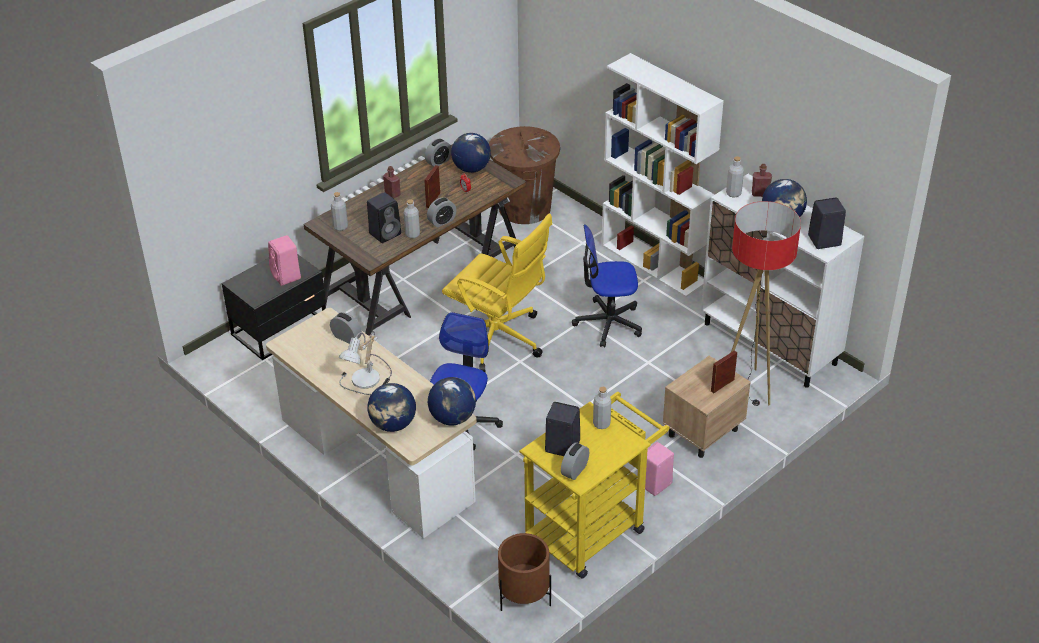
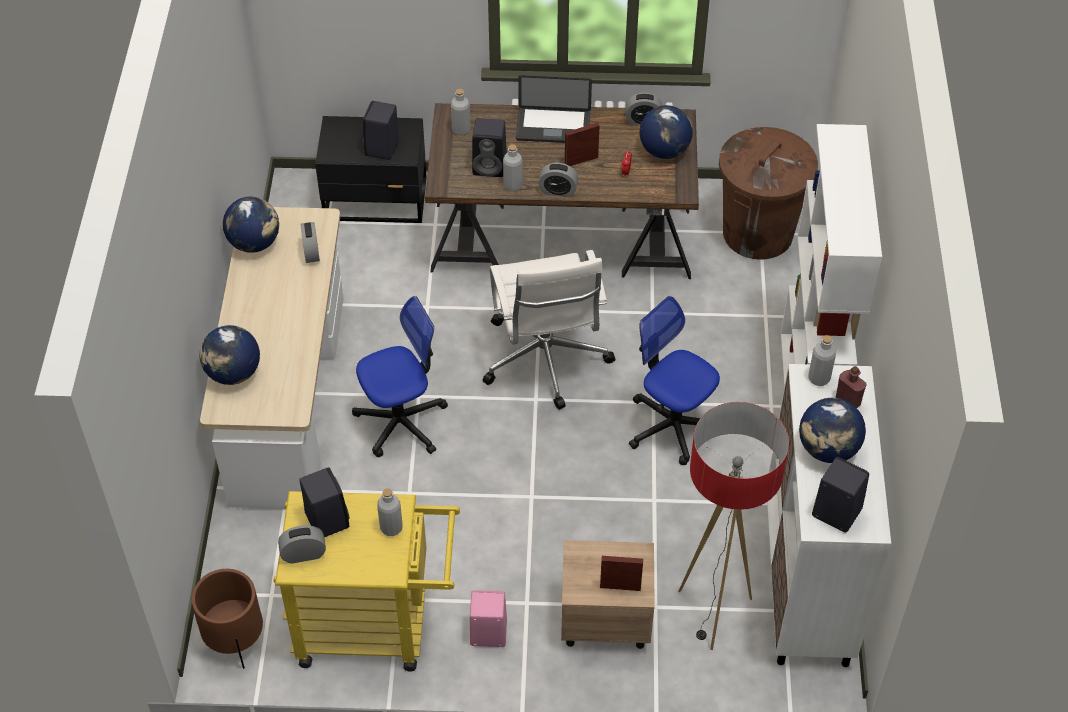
camera: 45 degrees right, 10 degrees up
pink speaker [268,235,301,286] -> black speaker [363,101,400,160]
table lamp [339,331,392,395] -> none
red bottle [383,166,401,199] -> laptop [516,75,592,143]
globe [428,377,476,425] -> globe moved to [223,197,279,253]
yellow office chair [442,214,552,373] -> white office chair [483,250,616,410]

